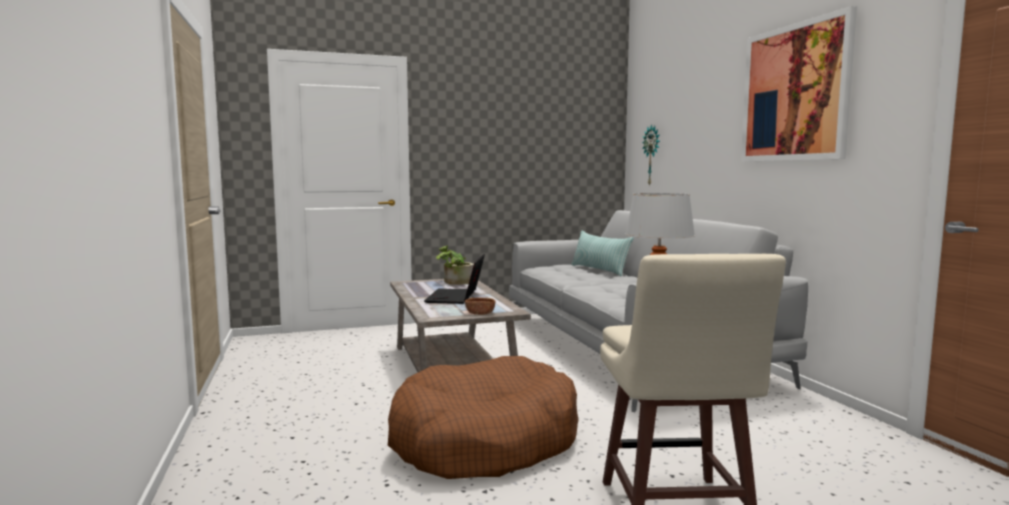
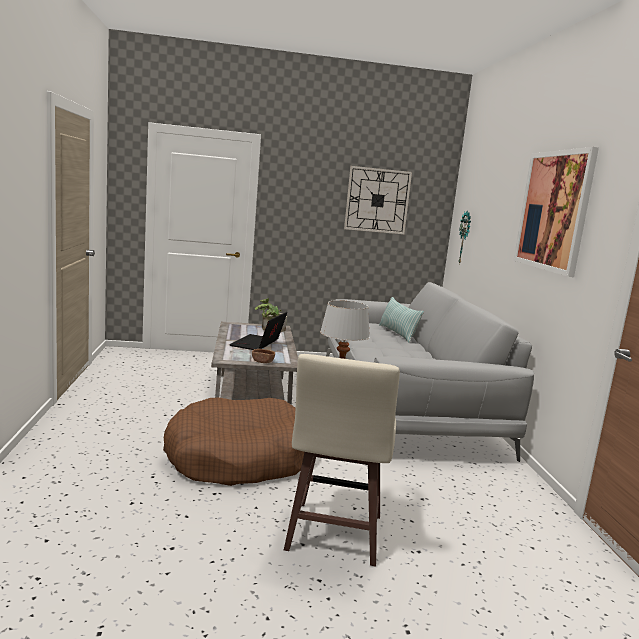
camera: 10 degrees right, 5 degrees up
none -> wall clock [344,166,412,234]

